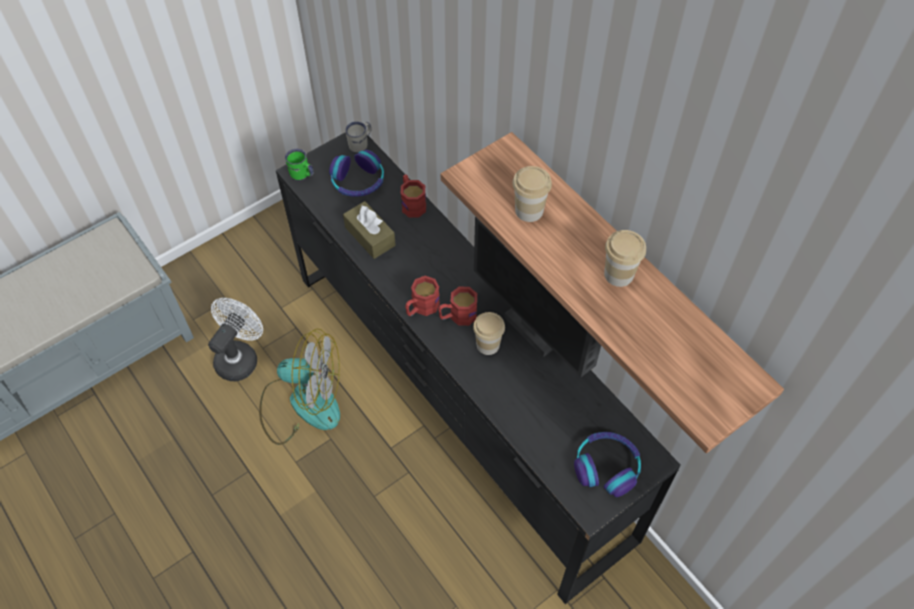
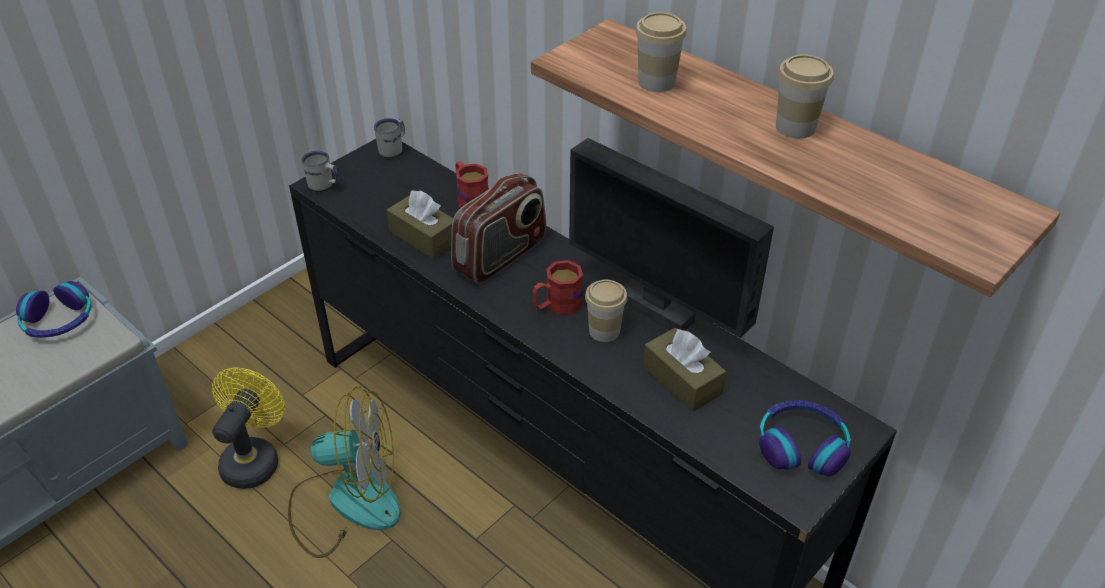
camera: 10 degrees left, 15 degrees down
white fan [208,298,263,381] -> yellow fan [212,368,285,489]
green mug [285,149,314,181] -> white mug [302,151,340,192]
headphones [329,150,384,197] -> headphones moved to [16,281,91,338]
red mug [405,276,440,316] -> none
none -> radio [451,173,546,284]
none -> brown tissue box [643,328,726,412]

